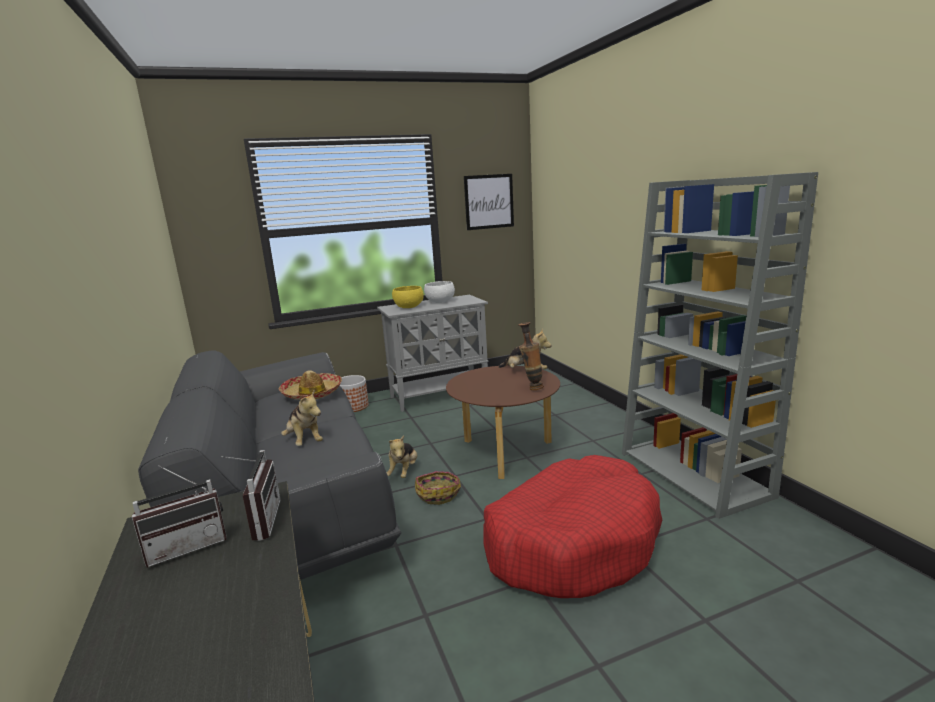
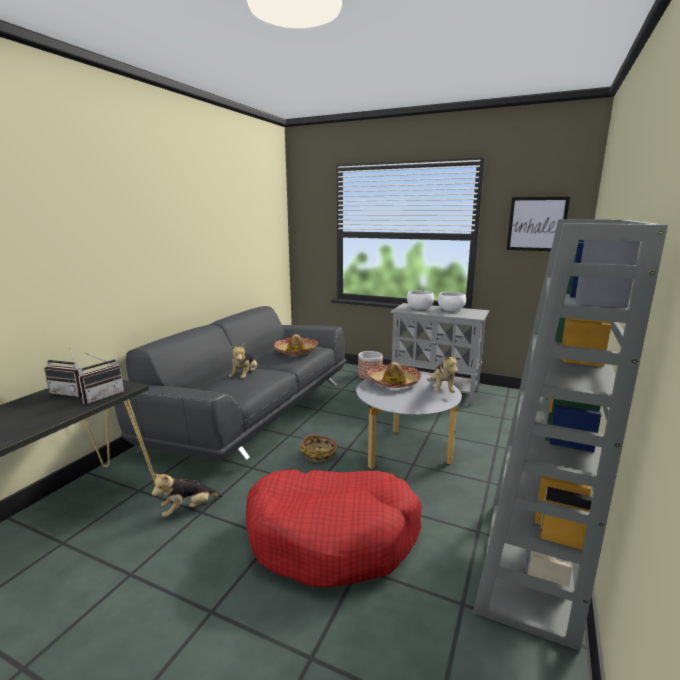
camera: 45 degrees right, 0 degrees up
plush toy [386,436,417,478] -> plush toy moved to [152,473,223,517]
yellow bowl [392,286,424,308] -> white bowl [407,290,434,310]
brown coffee table [446,366,560,479] -> grey coffee table [356,374,462,469]
vase [518,322,544,390] -> none
none -> hat [367,362,421,388]

